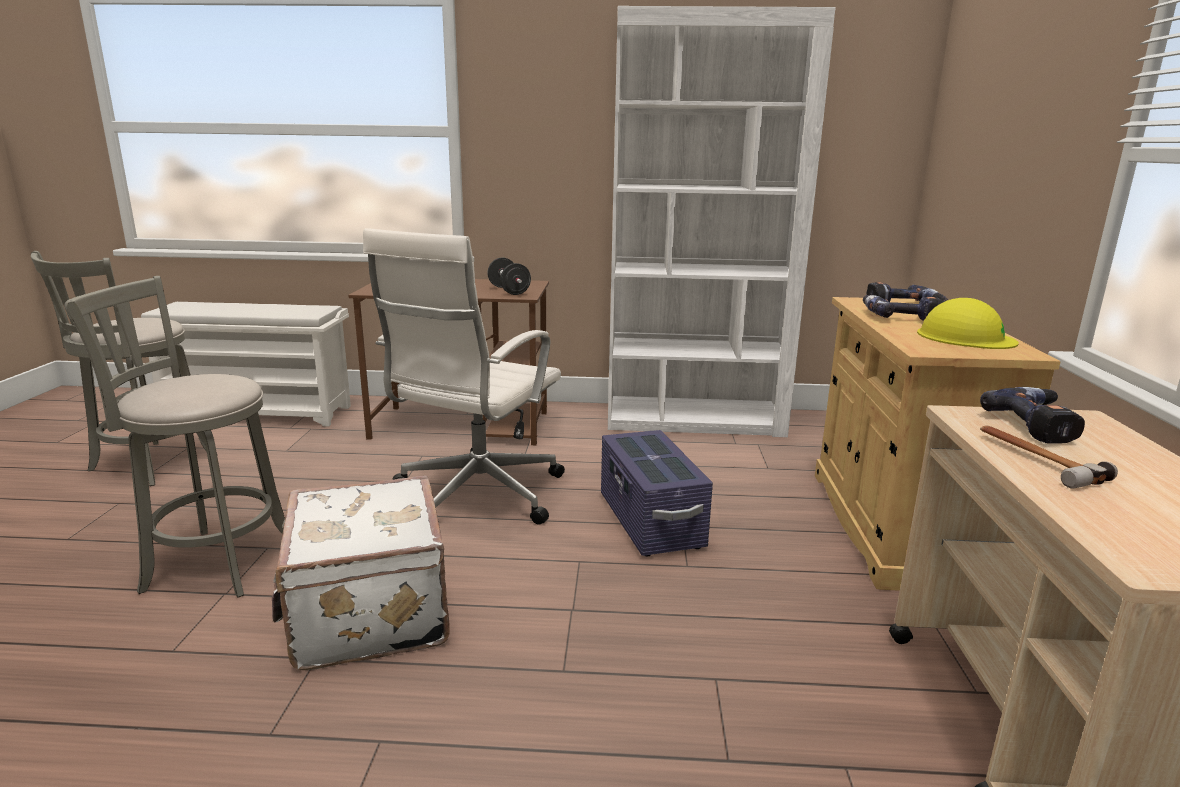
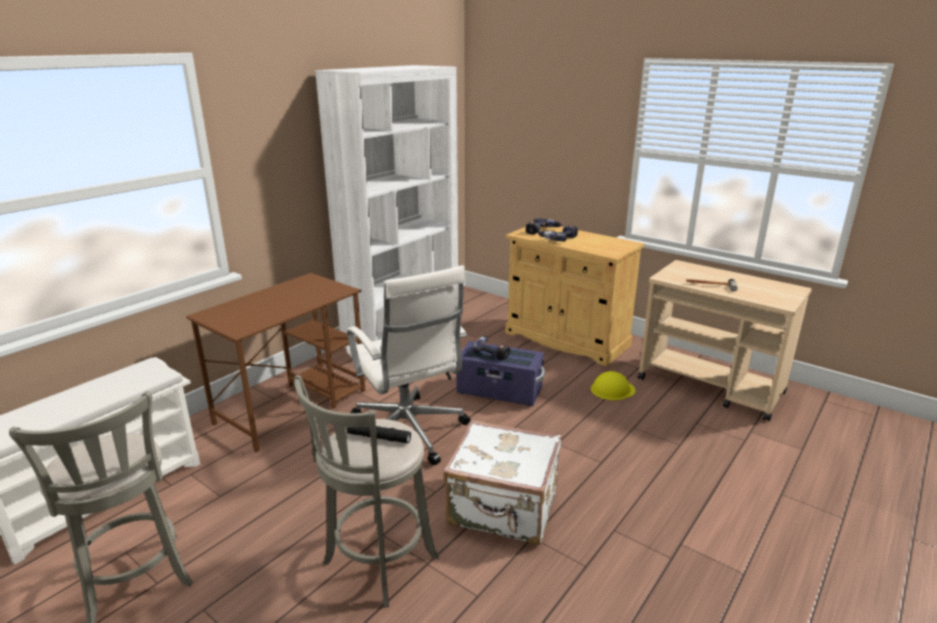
camera: 55 degrees left, 5 degrees up
black dumbbell [487,257,531,295] -> none
yellow hard hat [917,298,1019,349] -> yellow hard hat moved to [591,371,636,400]
power drill [980,387,1085,444] -> power drill moved to [471,335,510,360]
none -> black flashlight [346,426,411,443]

